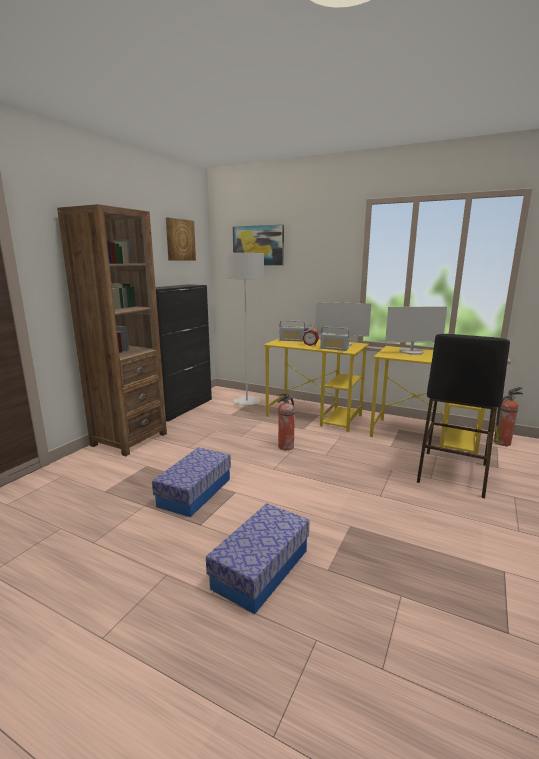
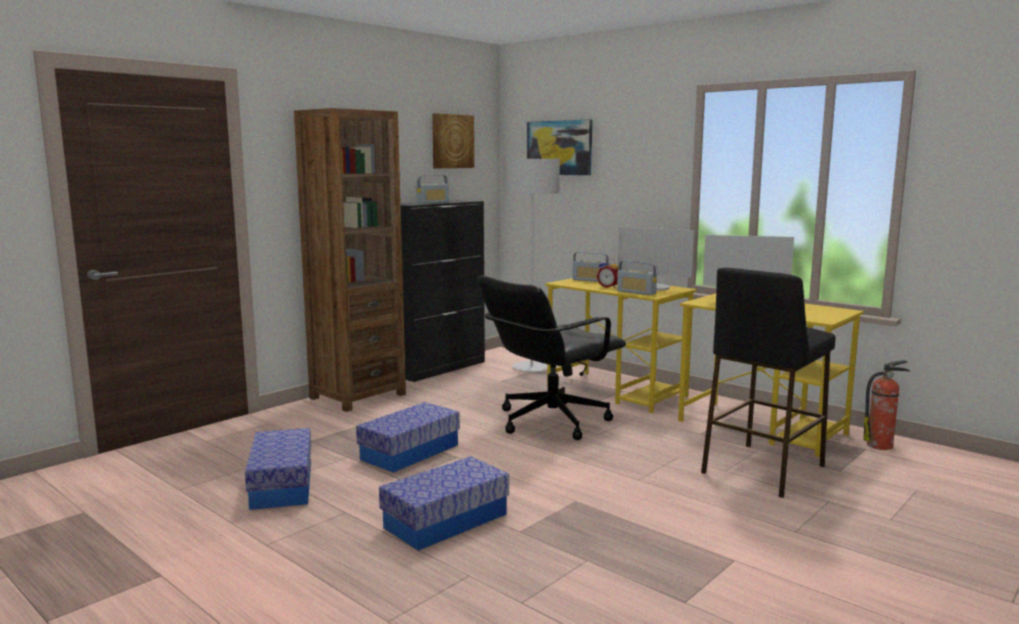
camera: 15 degrees right, 5 degrees down
fire extinguisher [277,393,295,450] -> black office chair [478,276,626,440]
none -> storage box [245,428,311,510]
none -> radio [416,175,449,204]

